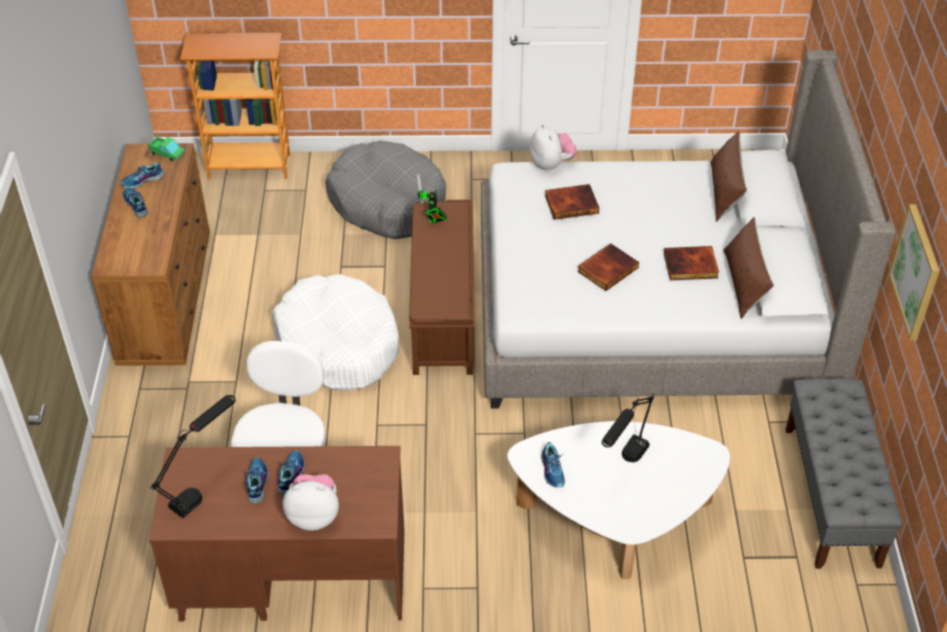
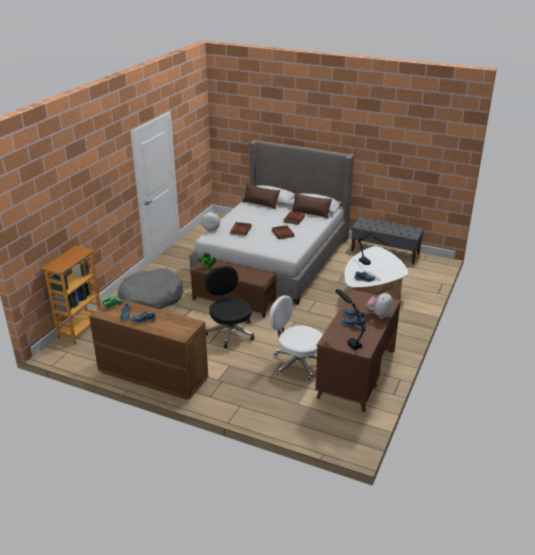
camera: 65 degrees left, 15 degrees down
white dog bed [272,274,399,390] -> black office chair [205,266,255,348]
picture [888,204,940,340] -> none

